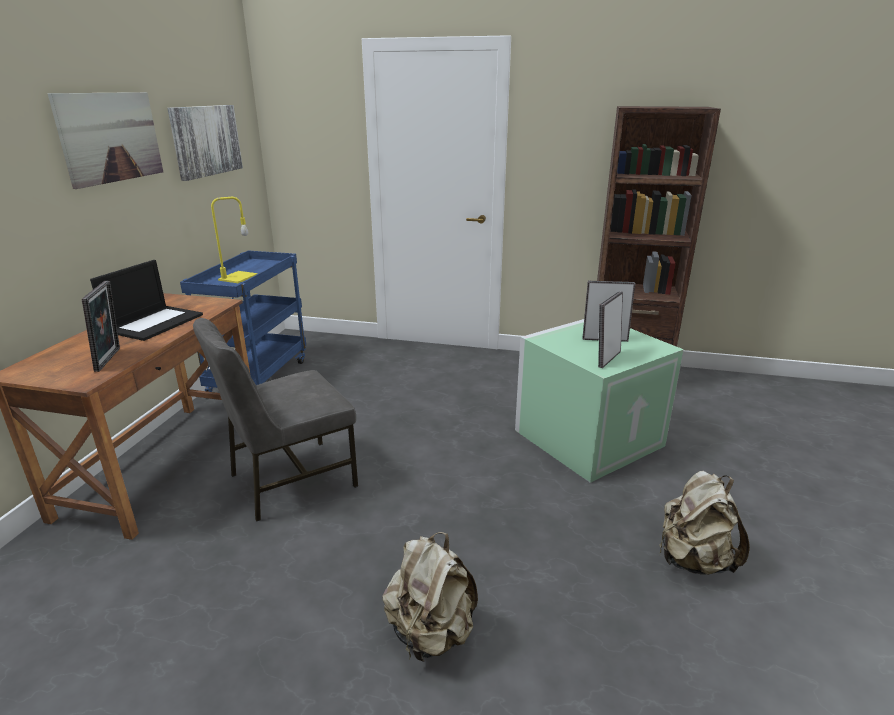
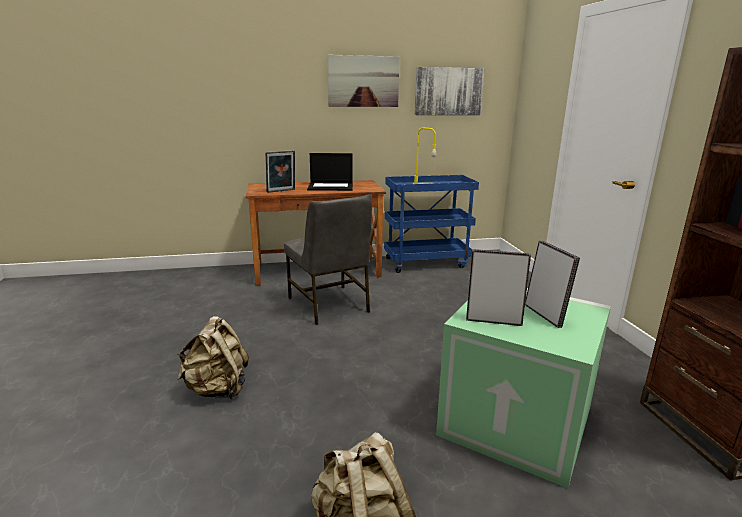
camera: 65 degrees right, 5 degrees down
grey chair [193,318,358,522] -> grey chair turned 150 degrees counterclockwise [284,194,372,325]

